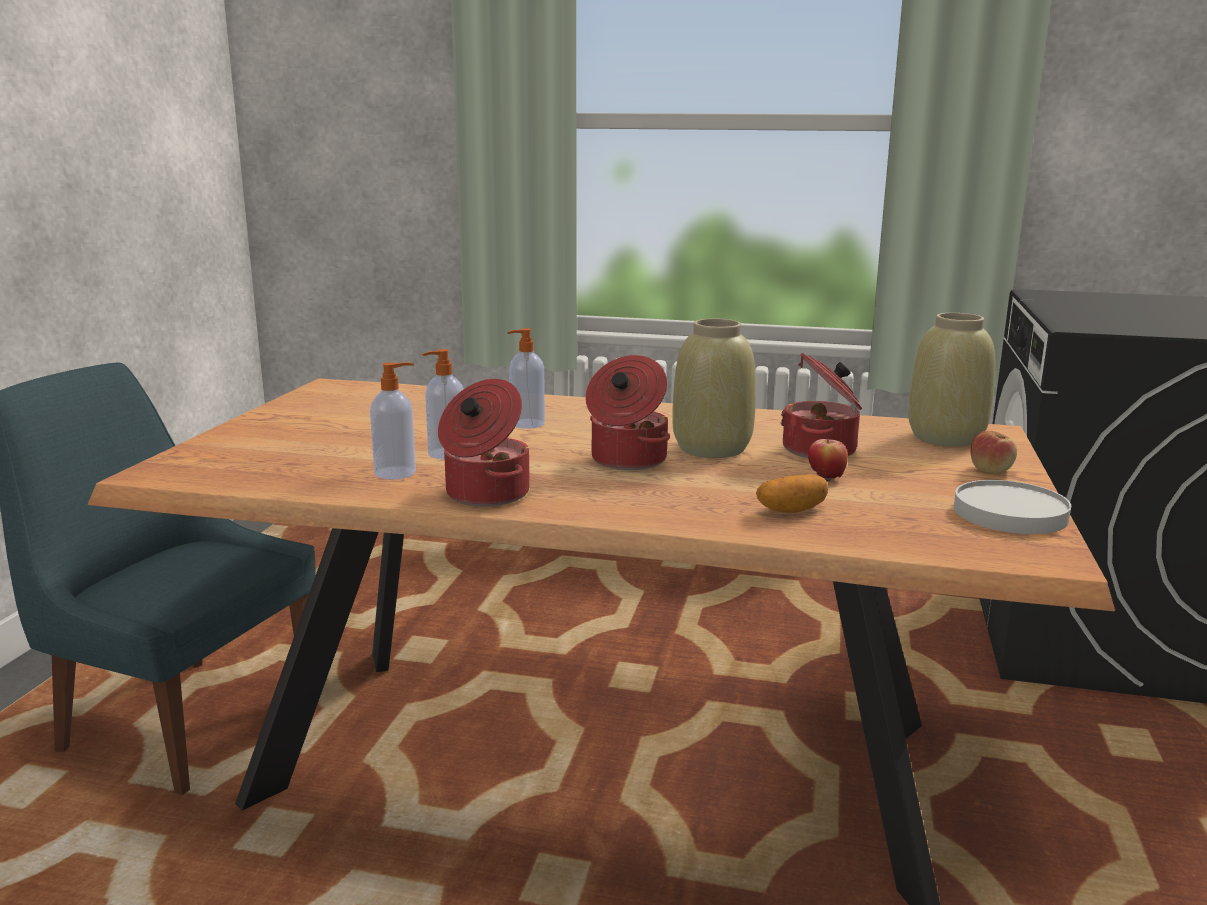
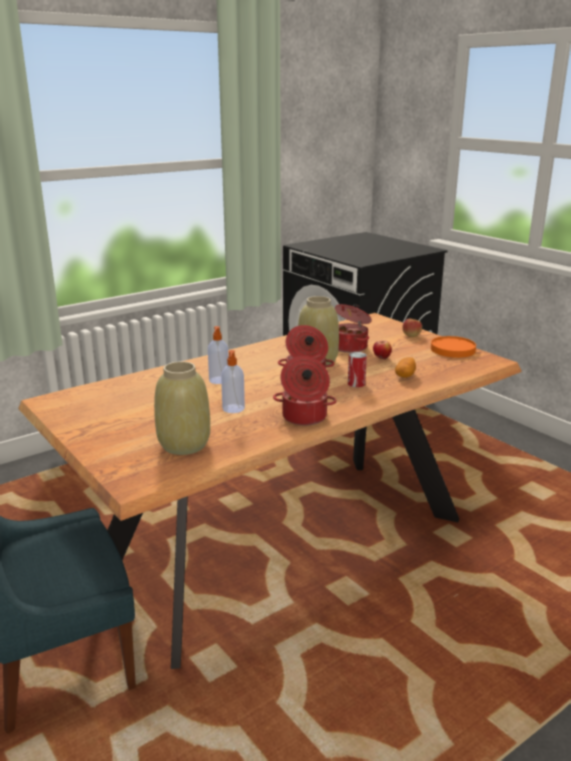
camera: 50 degrees left, 5 degrees up
soap dispenser [370,362,416,479] -> none
beige vase [908,313,995,447] -> beige vase moved to [154,361,210,455]
white plate [954,480,1071,534] -> orange plate [431,336,476,358]
none -> can [348,352,367,388]

